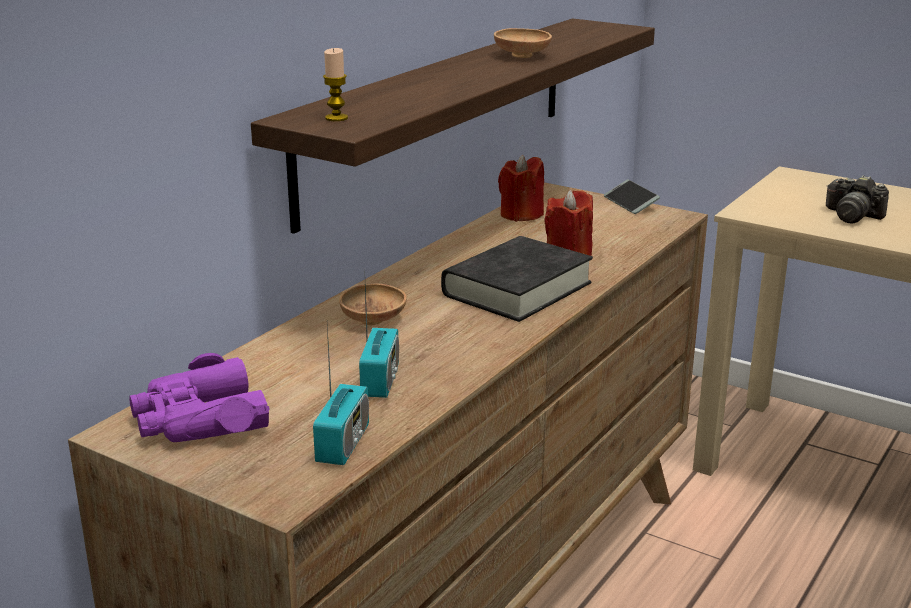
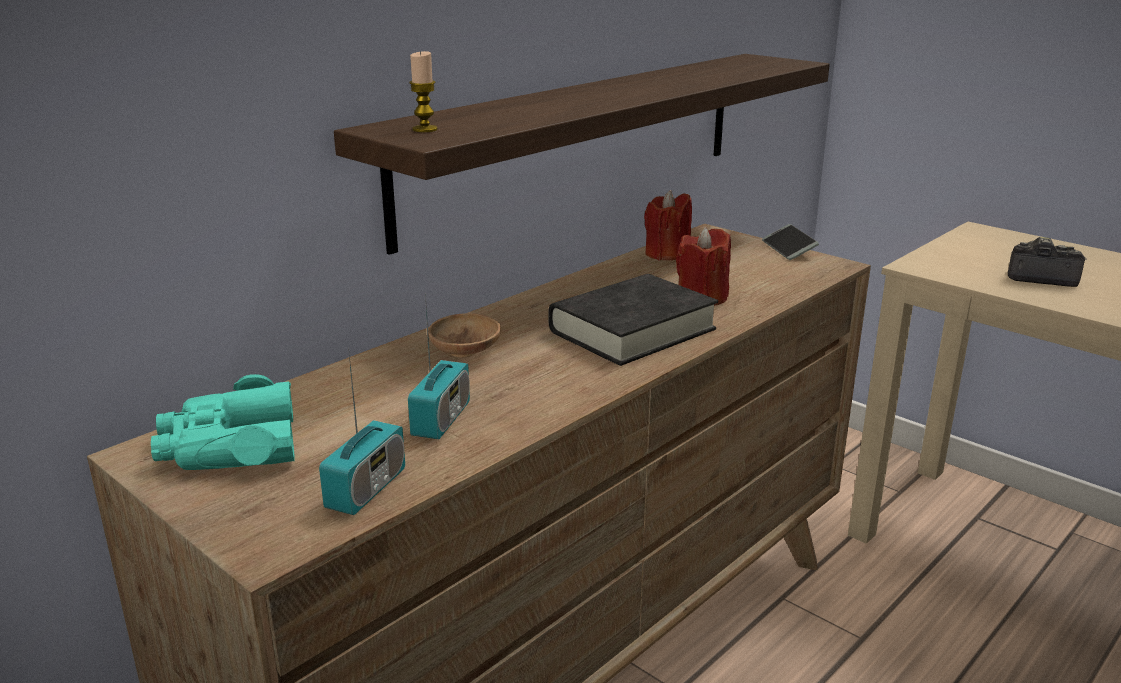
camera: 10 degrees right, 0 degrees up
purple binoculars [129,353,270,442] -> turquoise binoculars [151,374,295,470]
brown bowl [494,28,552,58] -> none
camera [826,175,889,224] -> camera turned 150 degrees clockwise [1008,237,1087,287]

